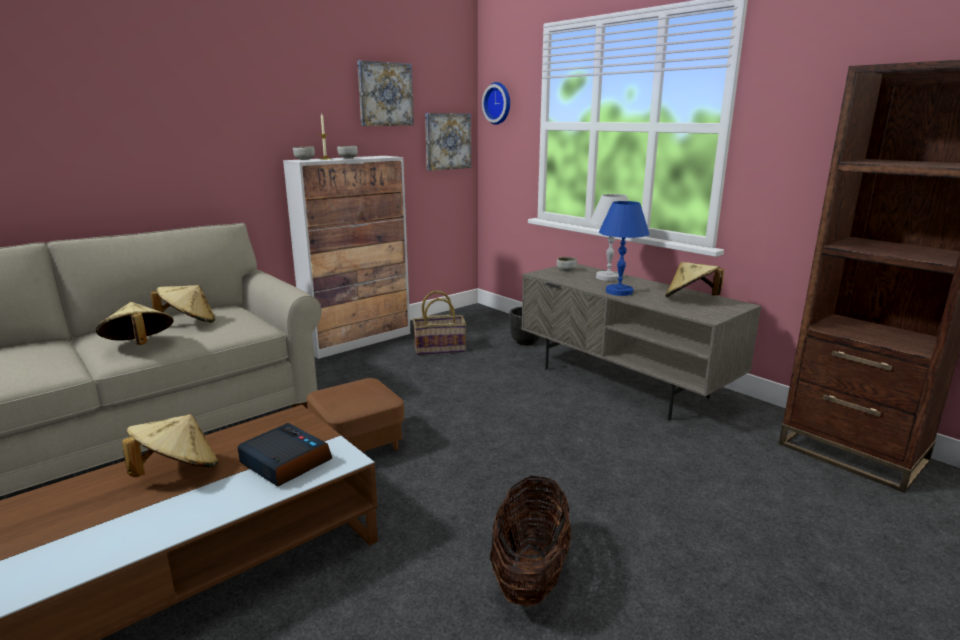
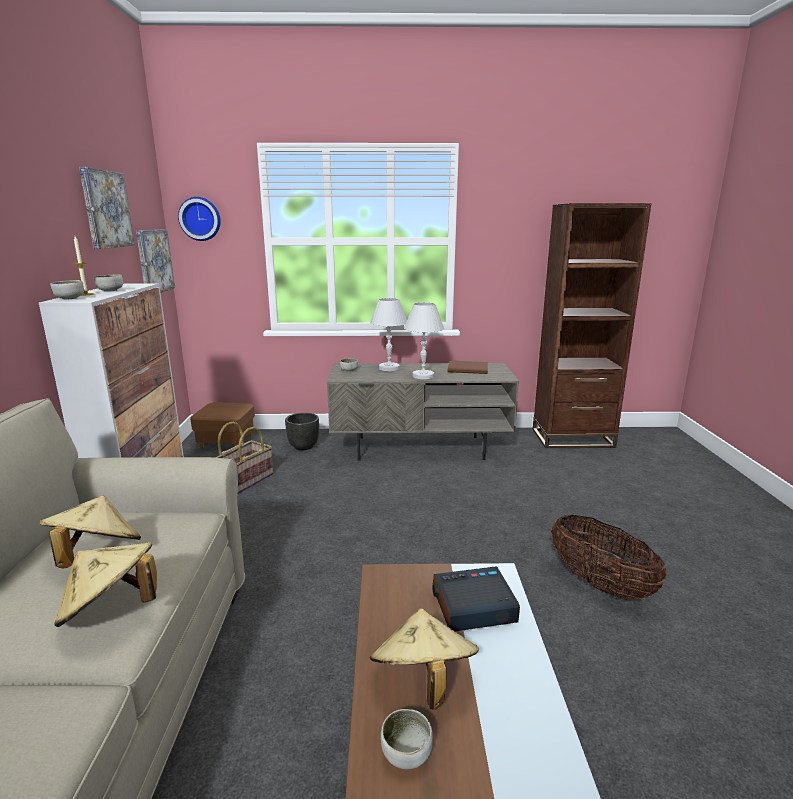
camera: 50 degrees left, 0 degrees up
brown ottoman [307,378,404,452] -> brown ottoman moved to [190,402,255,449]
blue table lamp [599,201,649,296] -> white table lamp [404,302,444,379]
beige hat [665,262,724,298] -> brown book [448,361,488,374]
none -> bowl [381,709,433,769]

